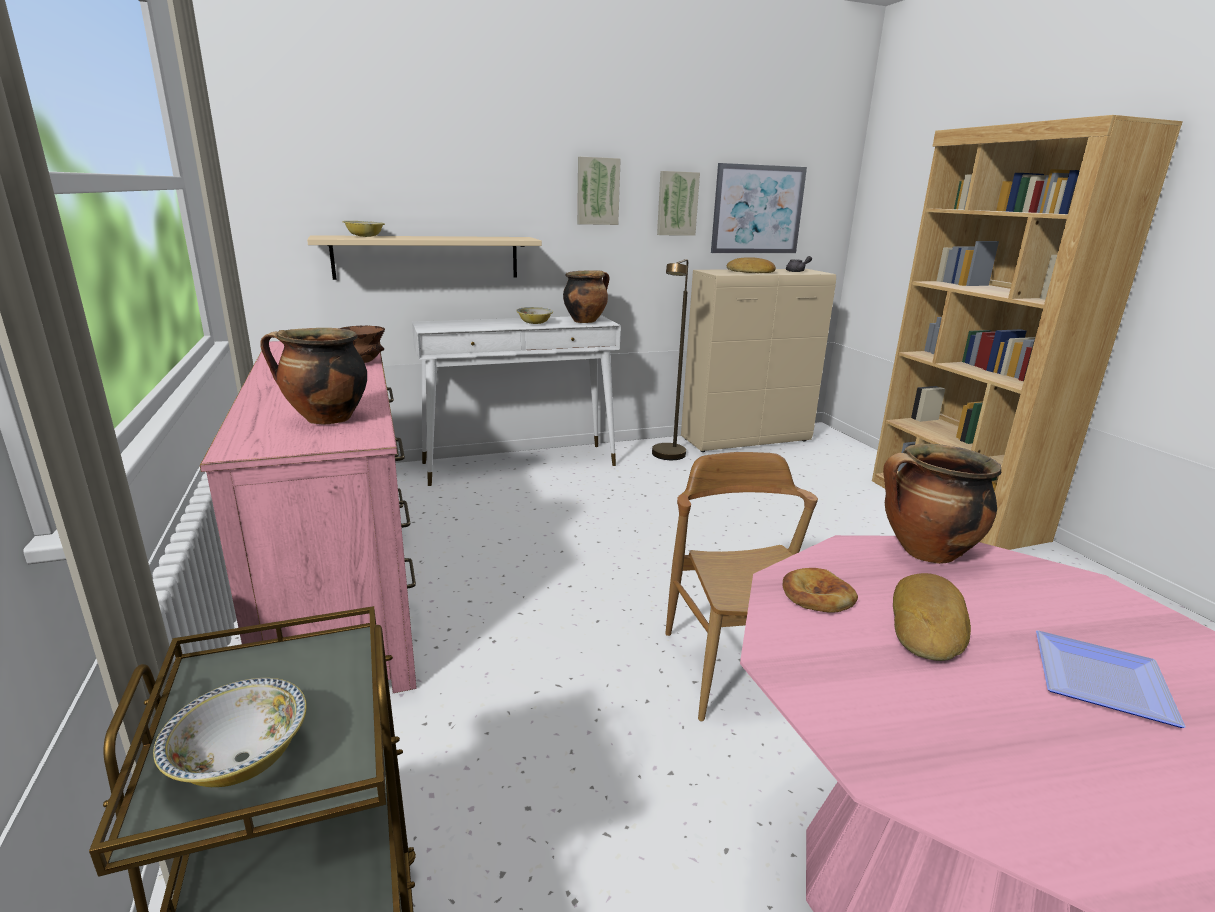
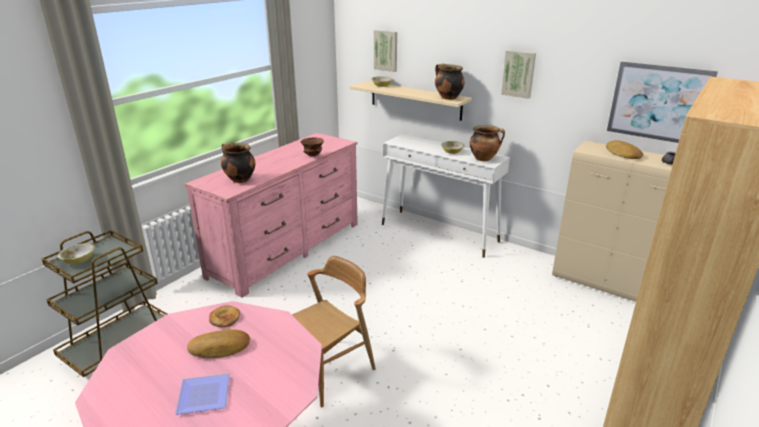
camera: 55 degrees right, 5 degrees up
brown floor lamp [652,259,688,460] -> none
picture [657,171,700,236] -> picture moved to [374,30,397,72]
cooking pot [883,444,1001,564] -> cooking pot moved to [435,64,465,100]

